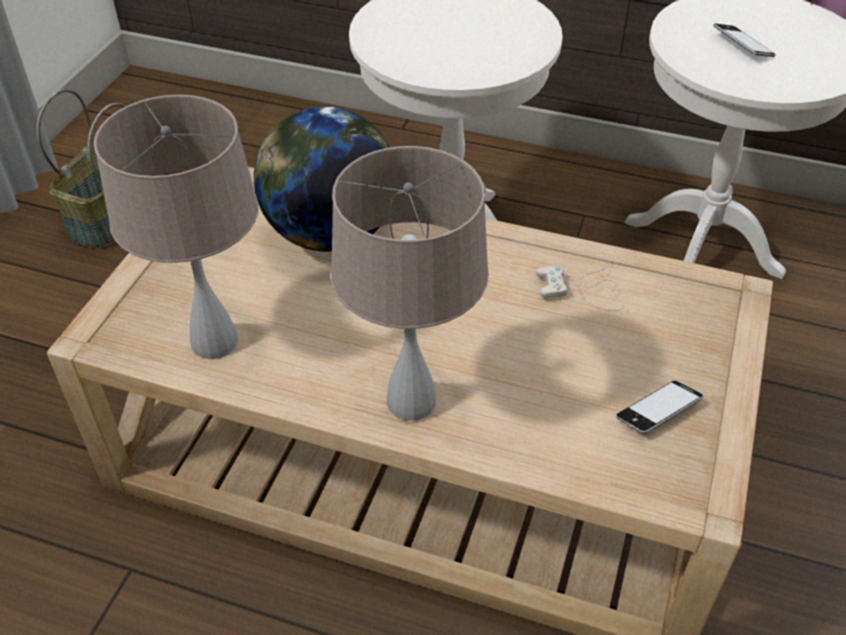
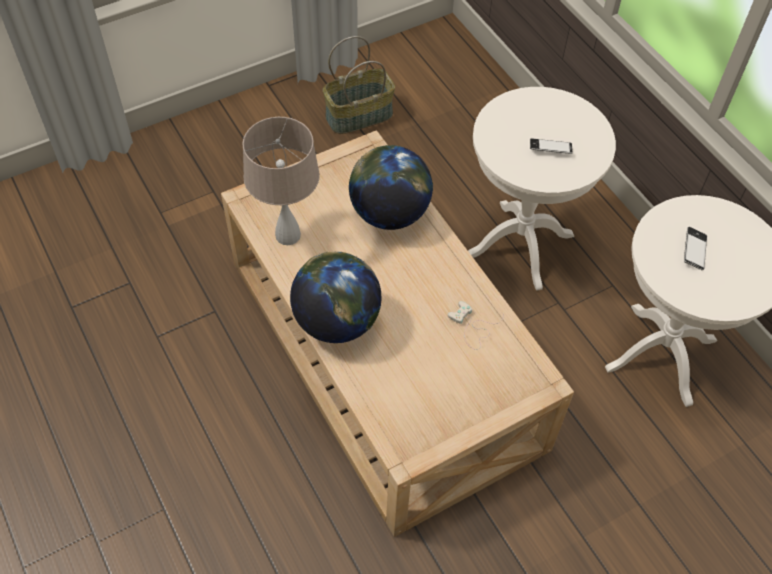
camera: 40 degrees right, 10 degrees up
beige table lamp [331,146,489,421] -> globe [290,252,382,343]
phone [616,381,703,434] -> phone moved to [530,138,573,154]

